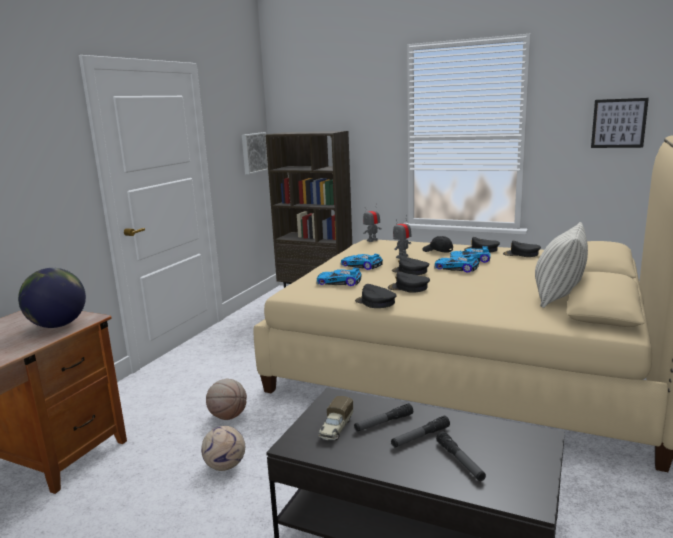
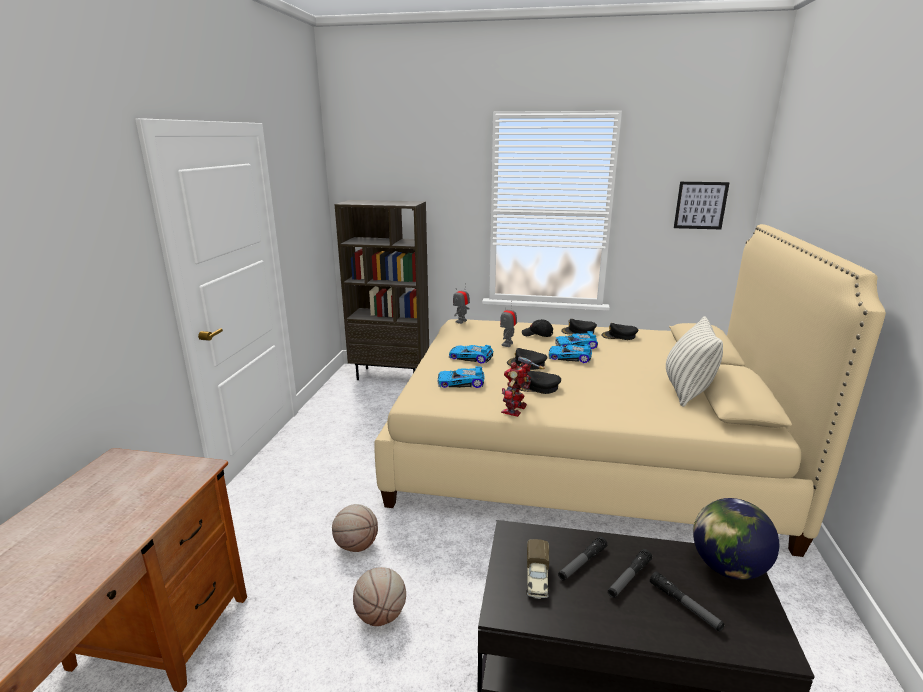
camera: 15 degrees left, 5 degrees up
globe [18,268,86,328] -> globe moved to [693,498,779,580]
football [201,426,245,471] -> basketball [353,567,406,626]
picture [242,132,268,174] -> none
black cap [355,284,396,308] -> toy robot [501,357,544,417]

